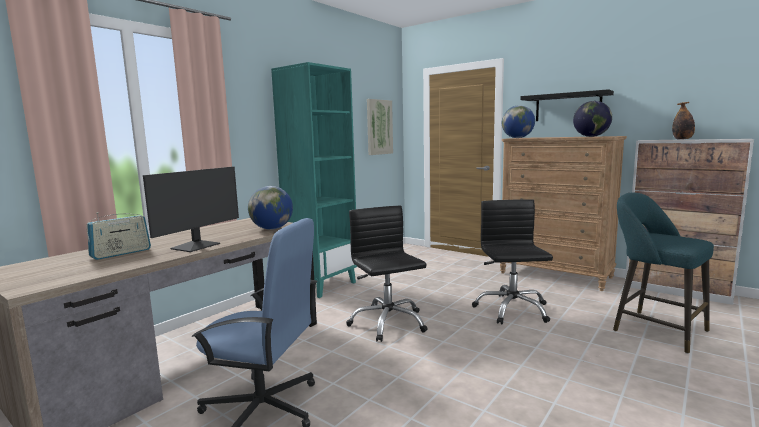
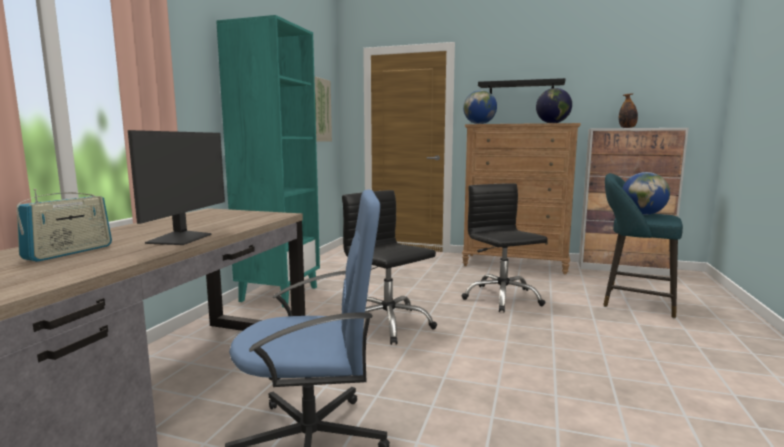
camera: 20 degrees left, 0 degrees up
globe [248,186,293,230] -> globe moved to [622,172,670,215]

